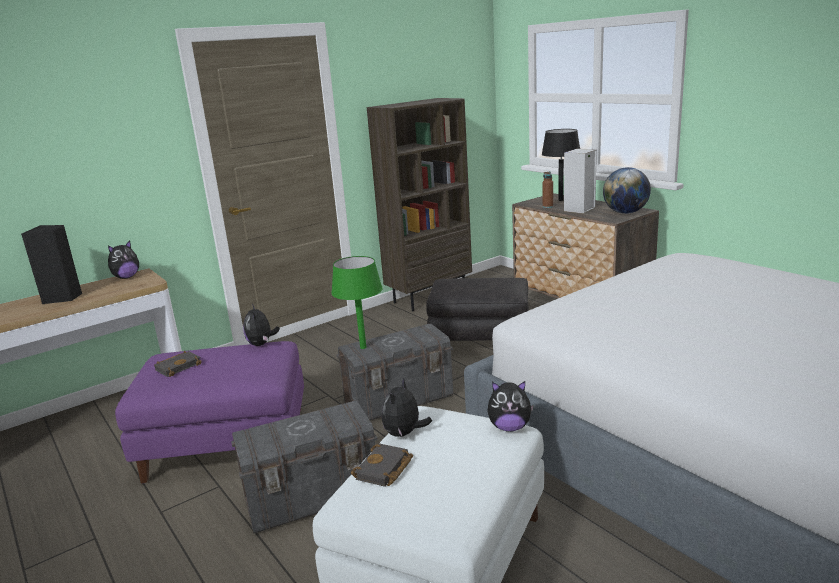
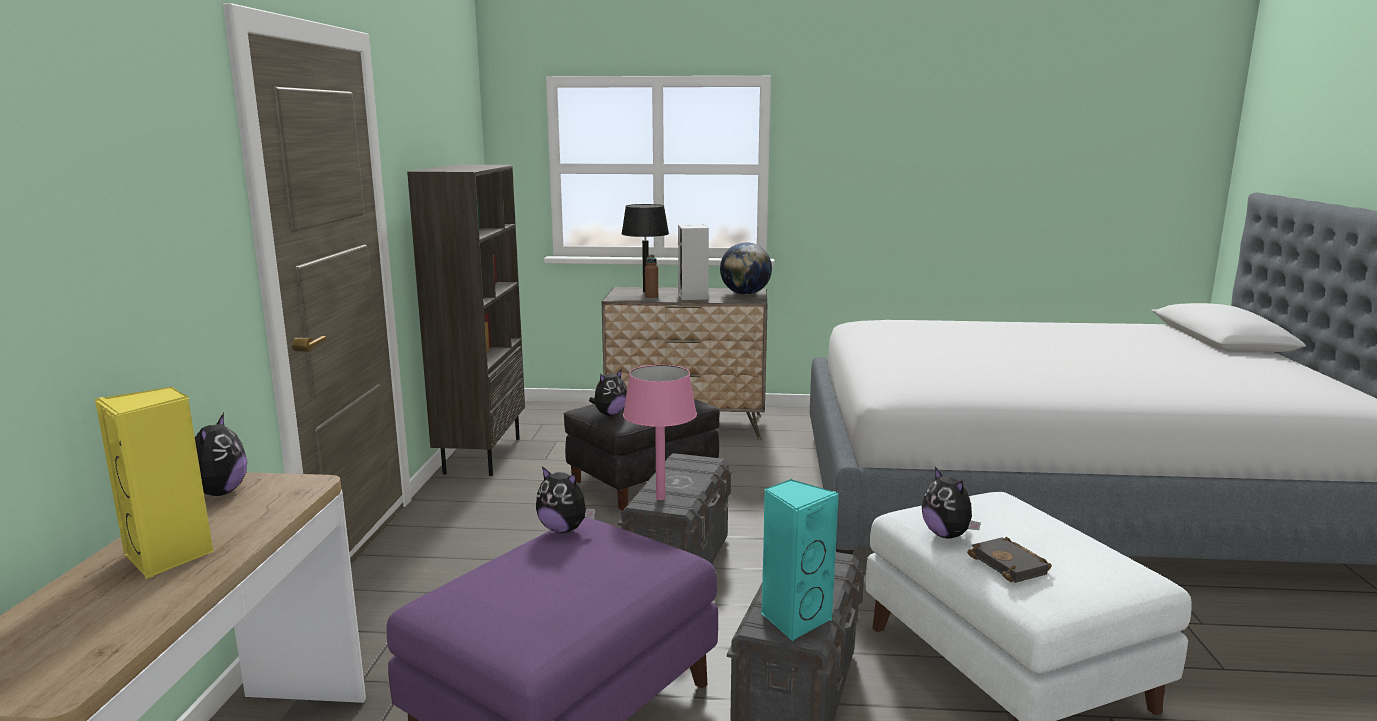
camera: 50 degrees left, 5 degrees down
black speaker [21,225,82,304] -> yellow speaker [95,387,213,579]
black book [154,351,202,377] -> none
green table lamp [331,256,383,349] -> pink table lamp [623,365,697,500]
plush toy [487,381,534,432] -> plush toy moved to [589,369,627,416]
none -> turquoise speaker [761,479,839,641]

